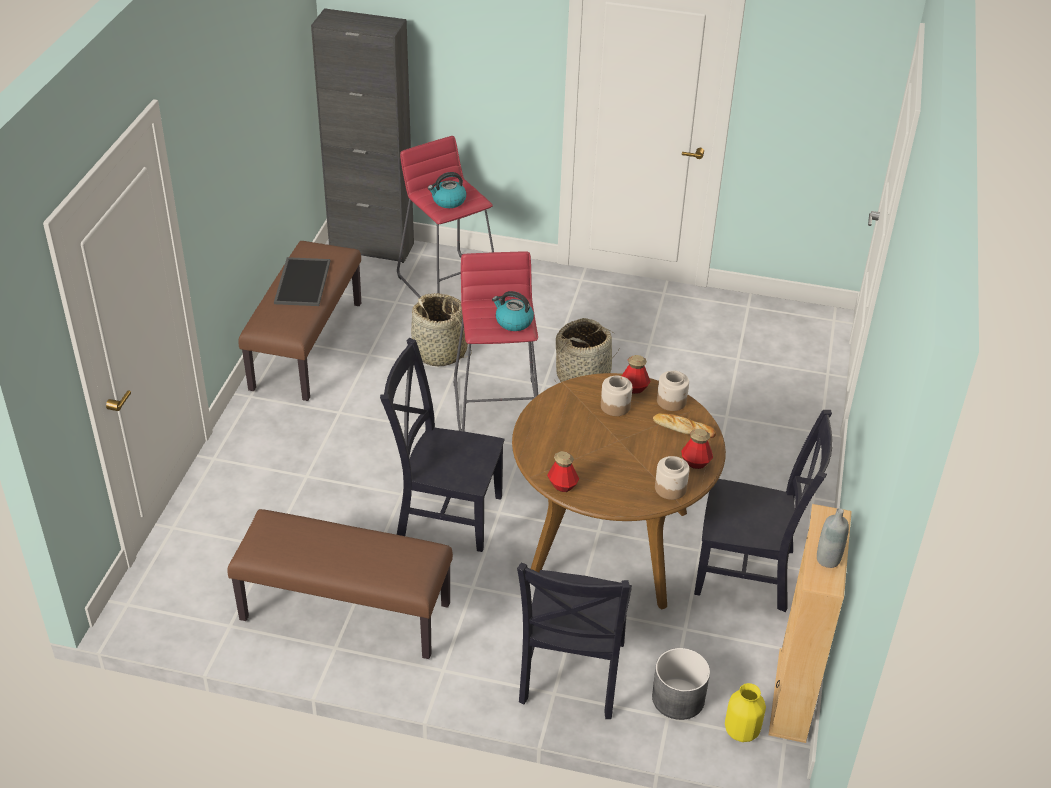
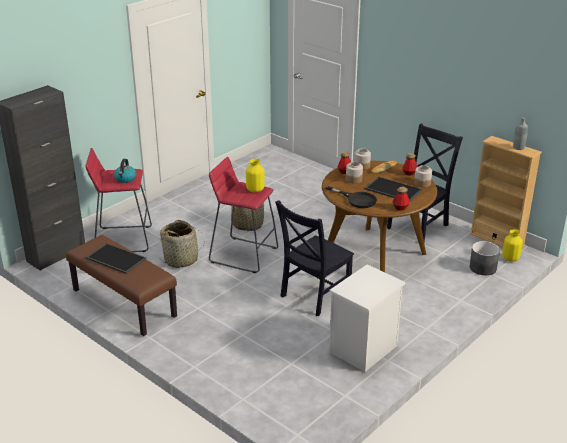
camera: 60 degrees left, 10 degrees down
brown bench [227,509,453,659] -> white nightstand [329,264,406,372]
kettle [492,291,534,331] -> yellow vase [246,159,265,192]
black chair [517,562,632,719] -> none
none -> black frying pan [326,186,377,208]
none -> tray [365,177,422,202]

